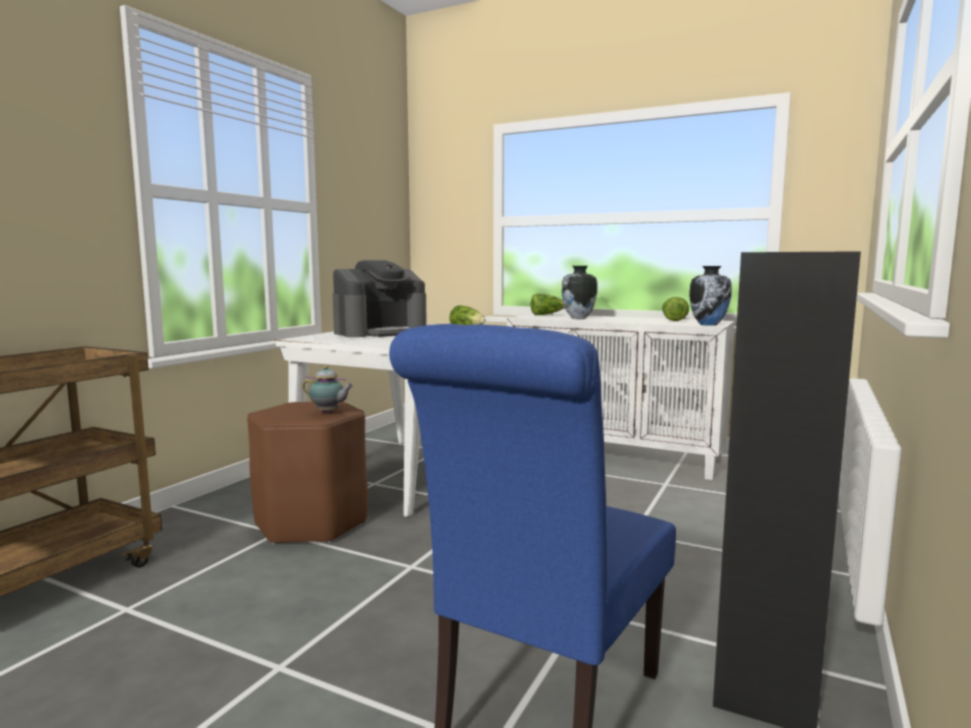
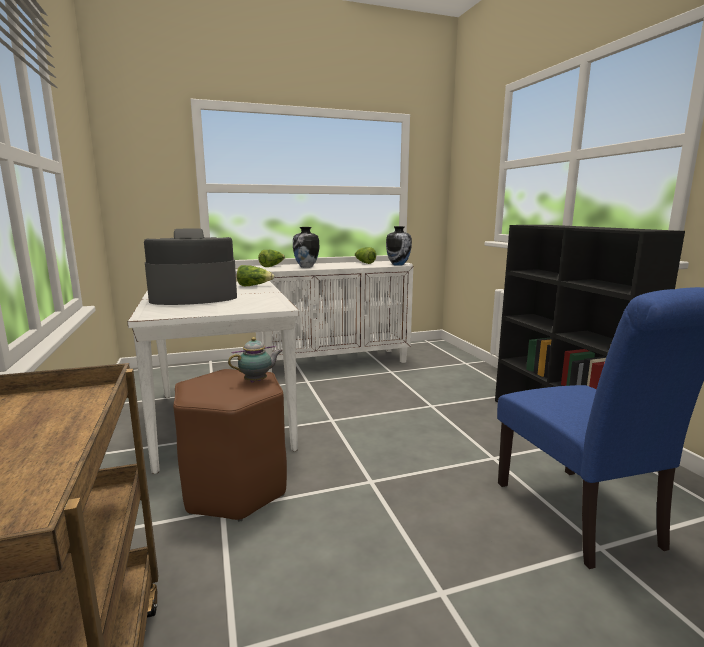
camera: 45 degrees left, 5 degrees up
coffee machine [333,260,427,337] -> coffee machine turned 120 degrees counterclockwise [144,228,237,305]

